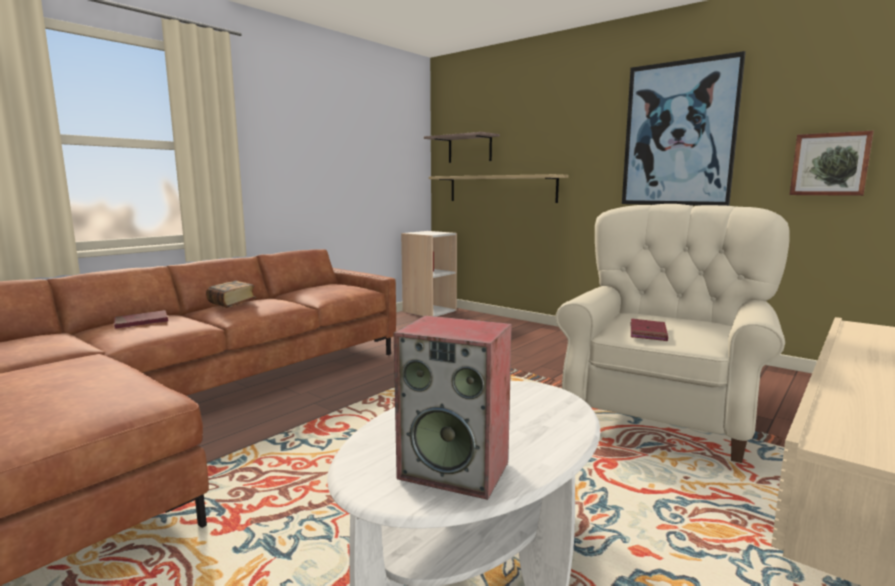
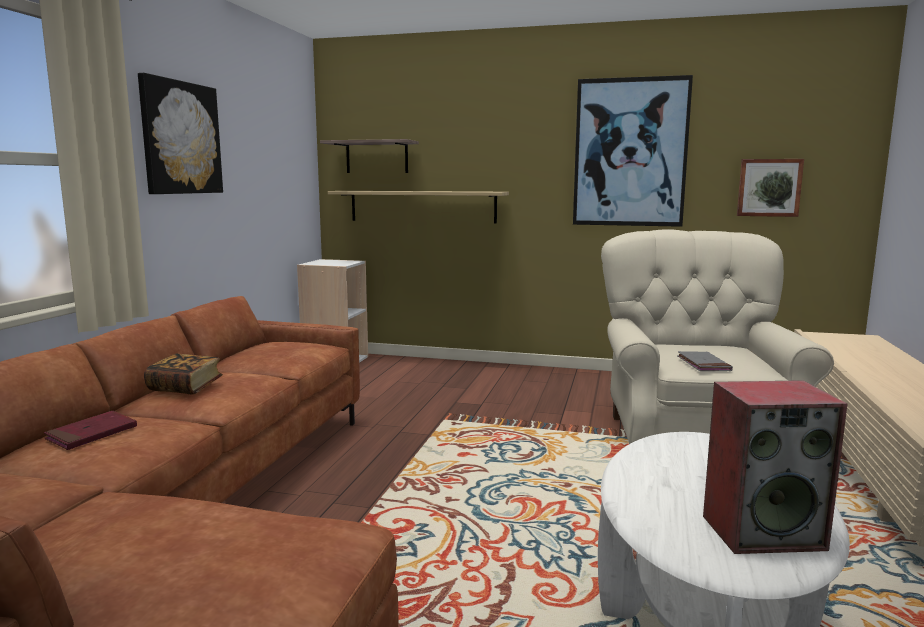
camera: 25 degrees left, 0 degrees up
red book [631,318,668,341] -> grey book [677,351,733,371]
none -> picture [138,73,223,194]

